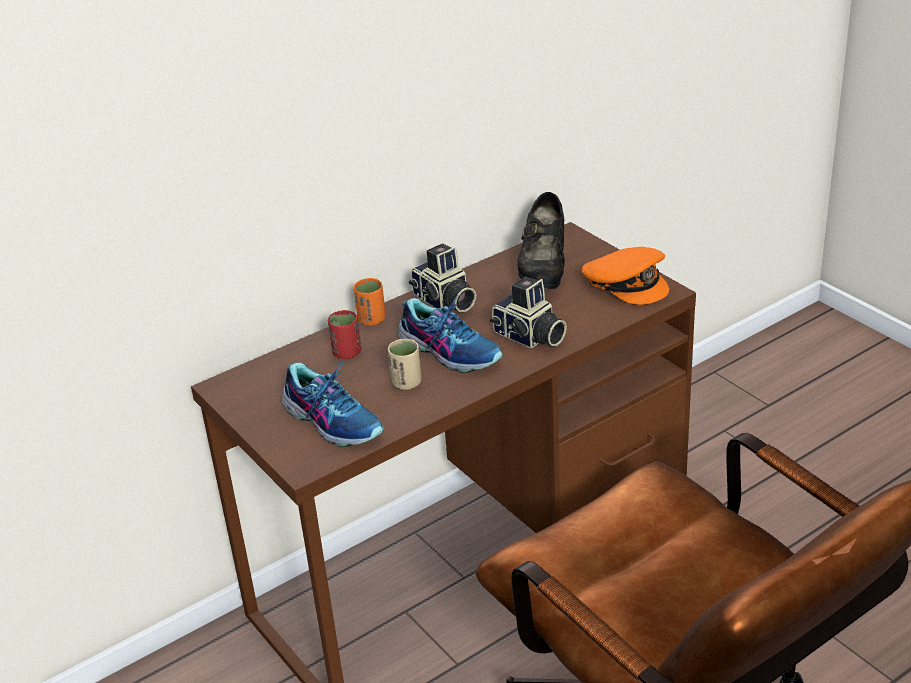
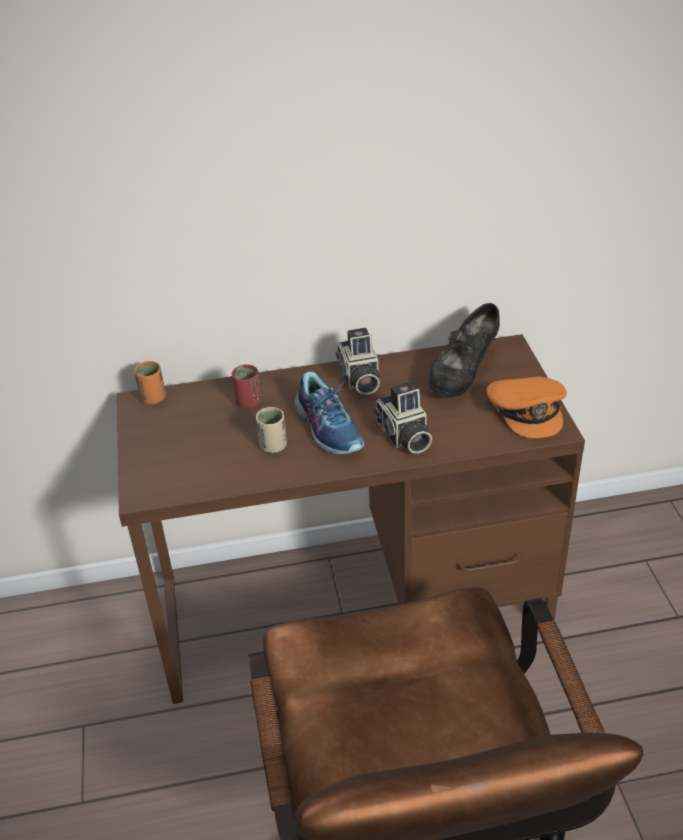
camera: 25 degrees right, 5 degrees up
shoe [282,361,384,447] -> none
orange cup [354,278,386,326] -> orange cup moved to [134,361,166,404]

